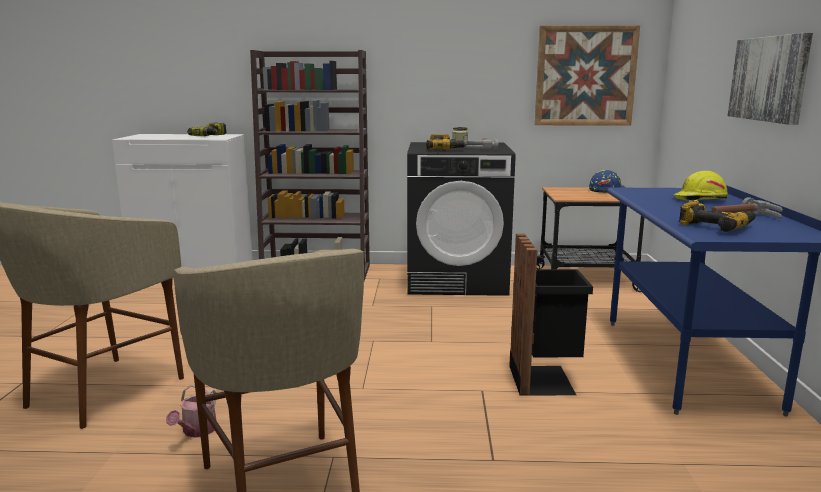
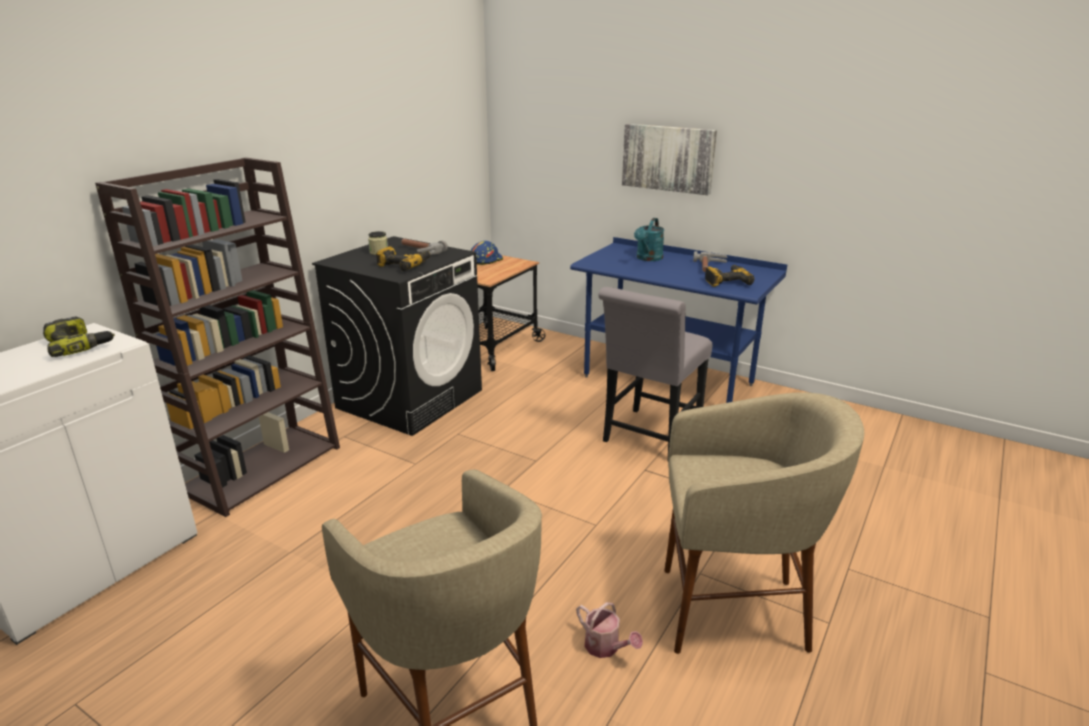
camera: 60 degrees left, 10 degrees up
black trash can [509,234,593,396] -> grey chair [598,287,712,455]
picture [535,25,640,126] -> none
yellow hard hat [674,171,728,202] -> turquoise watering can [634,218,664,261]

